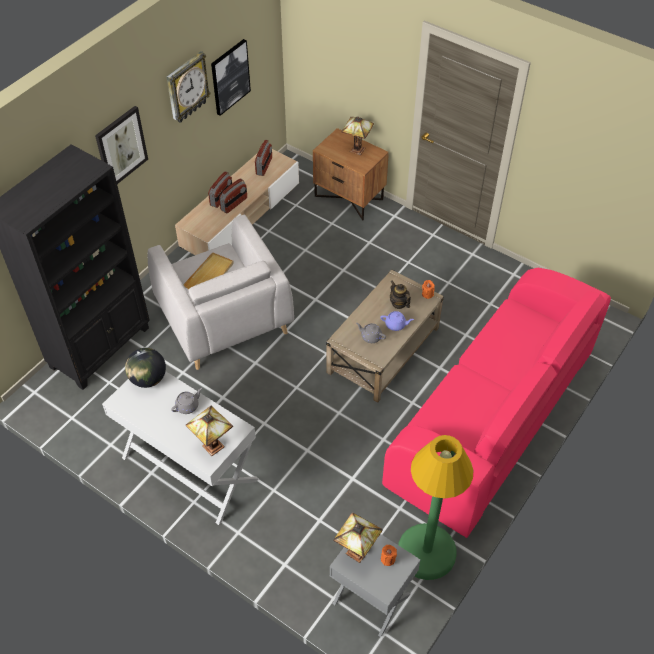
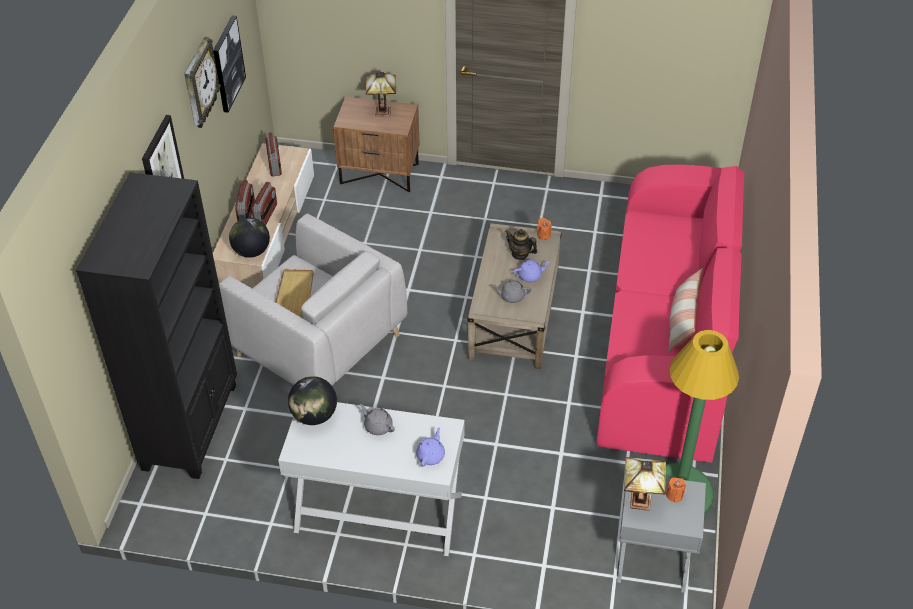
camera: 25 degrees left, 5 degrees down
grey teapot [171,388,202,414] -> grey teapot turned 75 degrees counterclockwise [360,404,395,435]
table lamp [186,405,233,456] -> purple teapot [416,427,445,467]
none -> globe [229,218,270,258]
none -> pillow [668,268,703,353]

